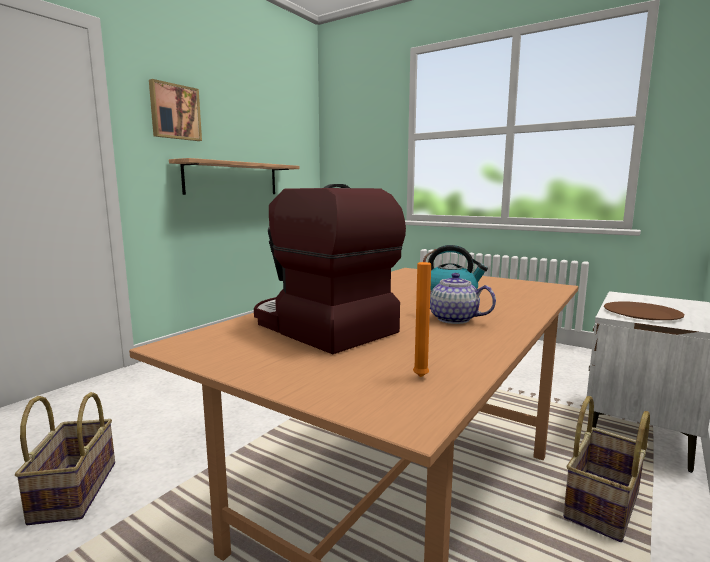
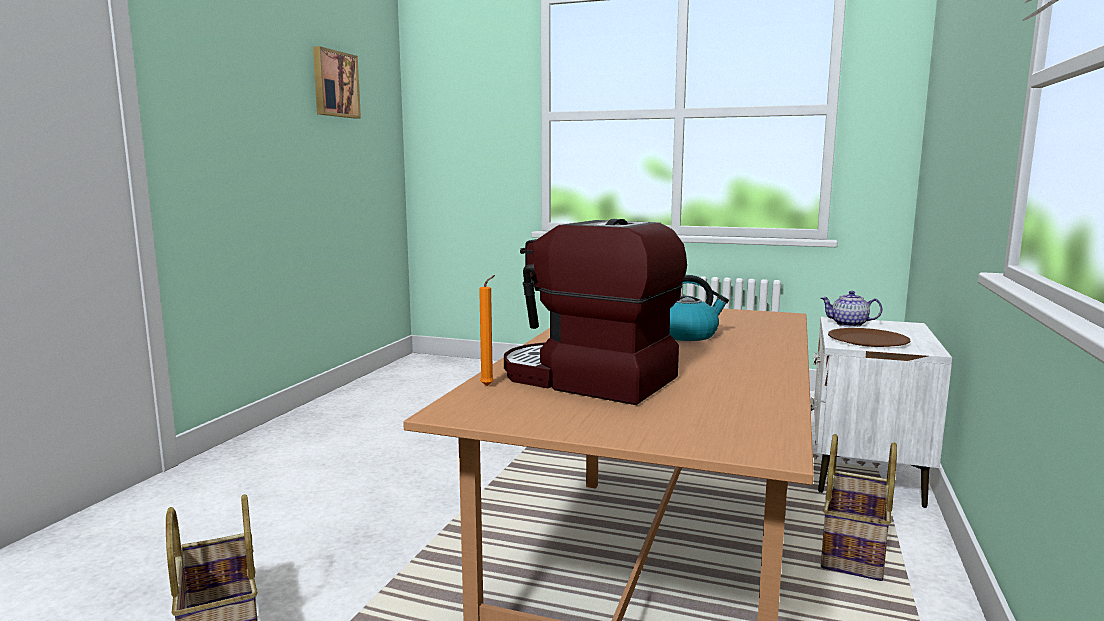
camera: 15 degrees left, 0 degrees up
picture [149,79,202,141] -> picture moved to [313,46,361,119]
shelf [169,158,300,195] -> none
orange candle [413,249,437,377] -> orange candle moved to [479,275,495,386]
teapot [430,273,496,324] -> teapot moved to [821,291,882,327]

